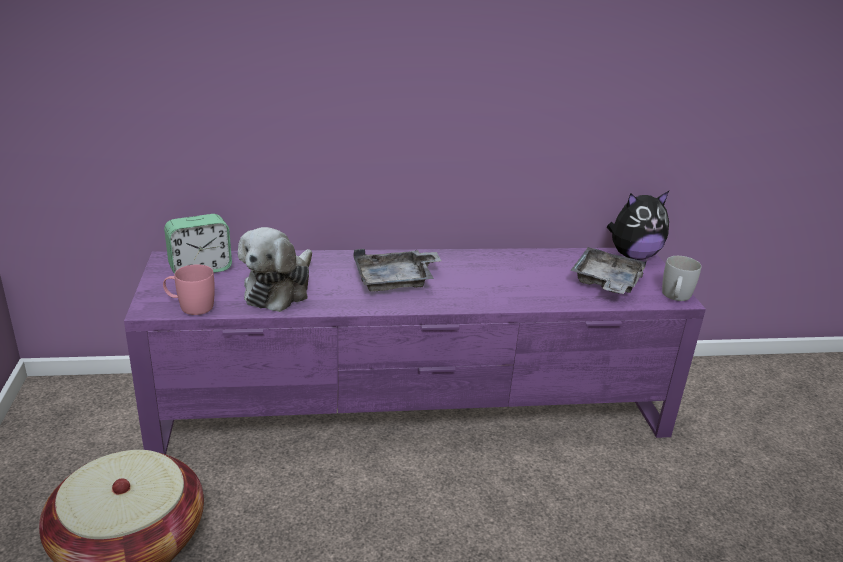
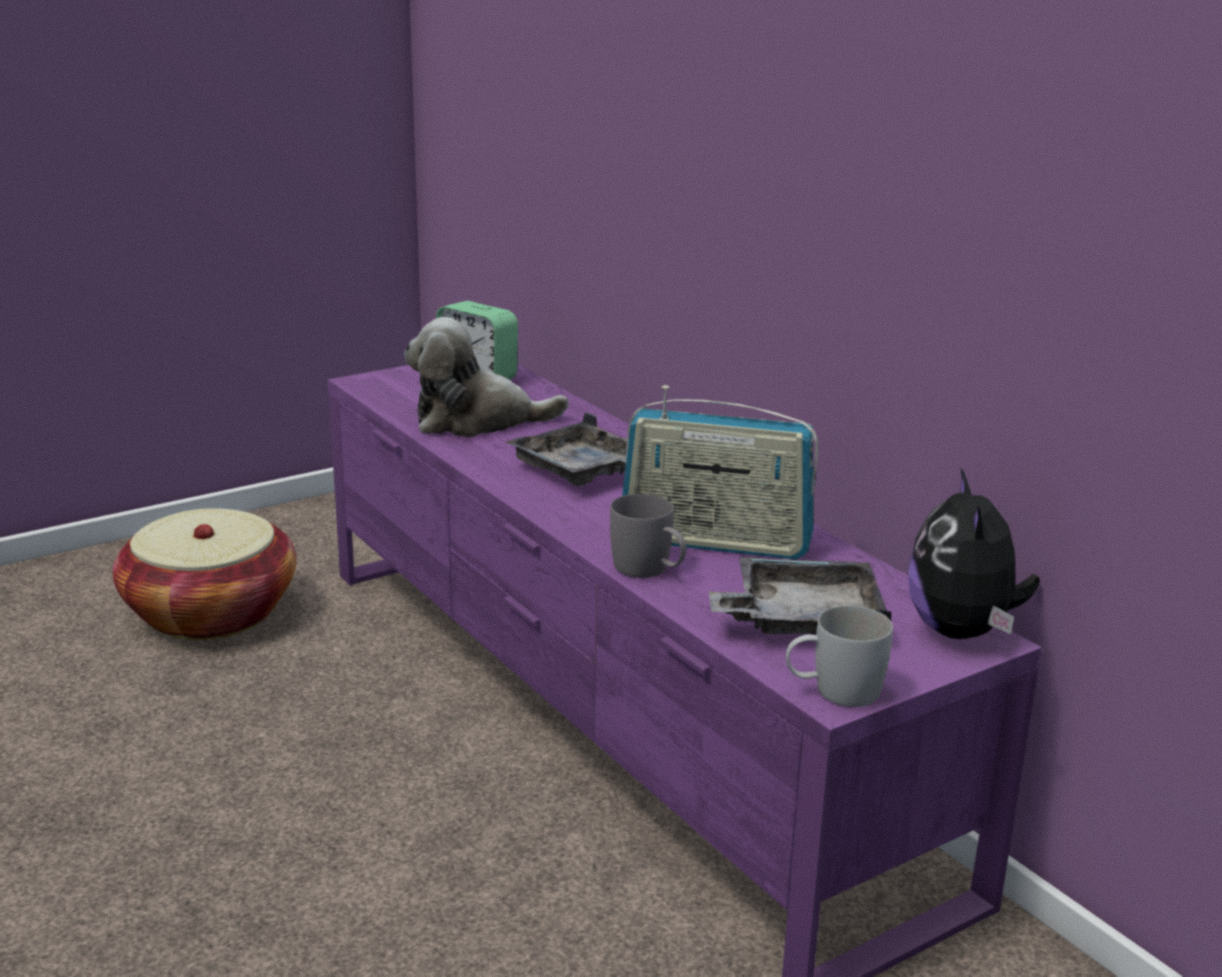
camera: 65 degrees right, 5 degrees down
pink mug [163,264,215,315] -> none
plush toy [607,191,669,260] -> plush toy turned 45 degrees clockwise [908,468,1040,639]
none -> grey mug [610,494,686,578]
none -> radio [622,385,818,559]

